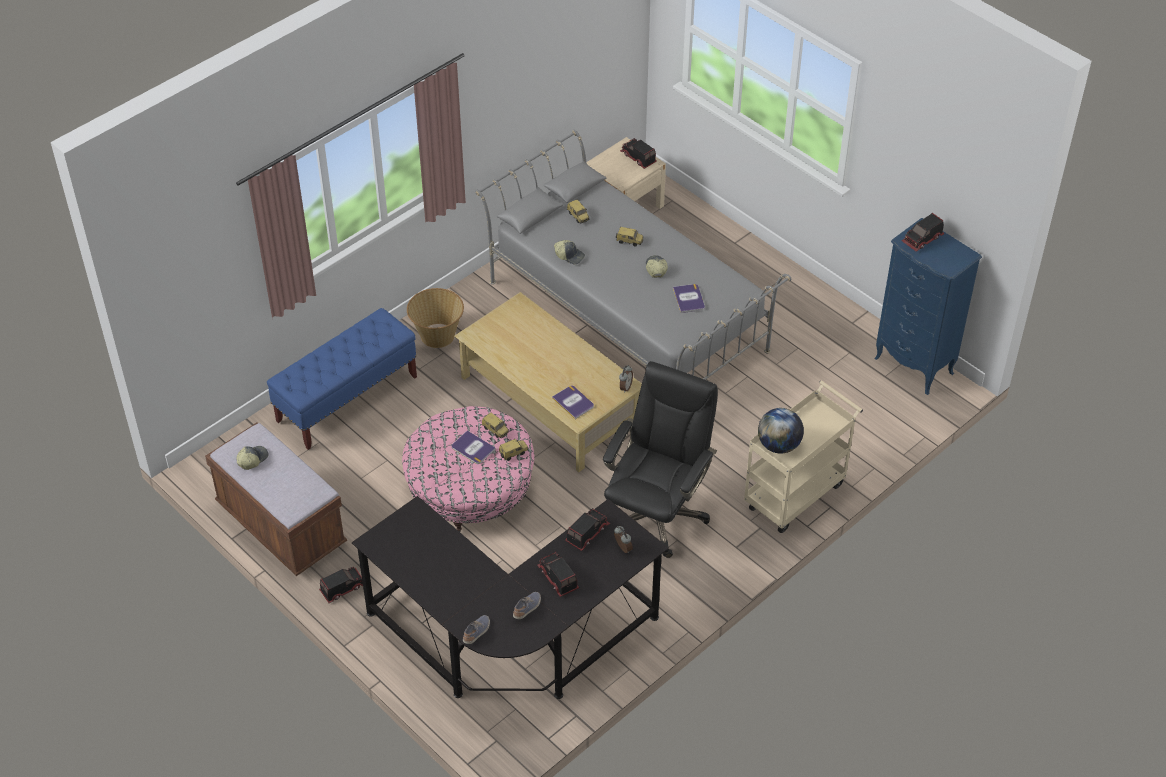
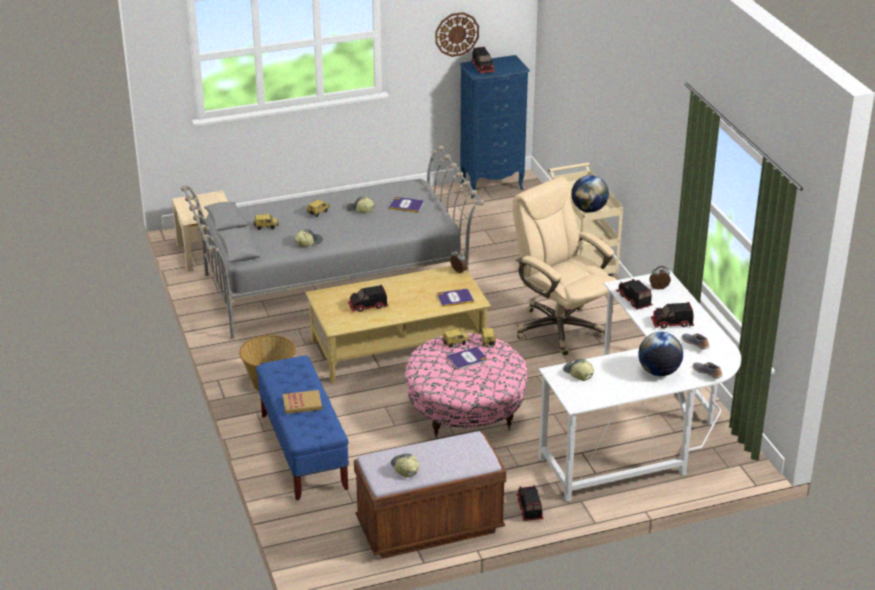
camera: 65 degrees left, 15 degrees down
black desk [352,496,669,699] -> white desk [538,271,741,501]
black office chair [603,361,718,558] -> beige office chair [513,177,617,355]
toy truck [620,138,657,169] -> toy truck moved to [348,285,388,312]
none -> book [283,390,322,414]
none -> wall clock [435,12,479,57]
none -> cap [563,359,594,381]
none -> globe [638,332,683,376]

